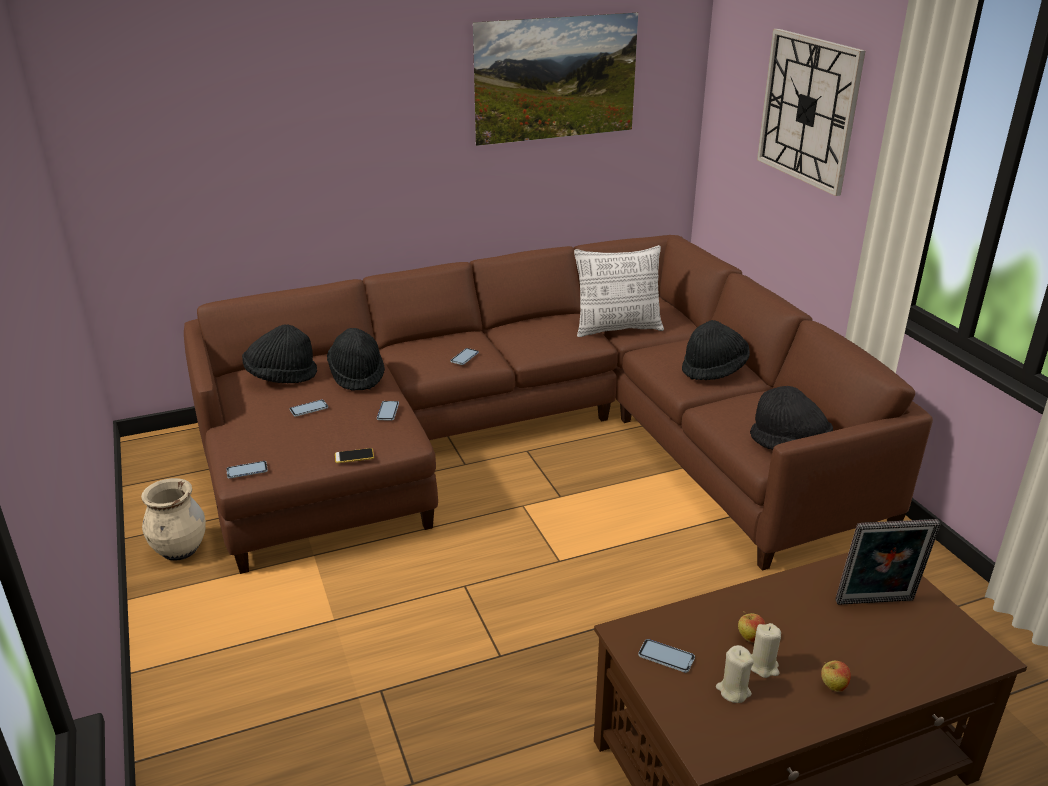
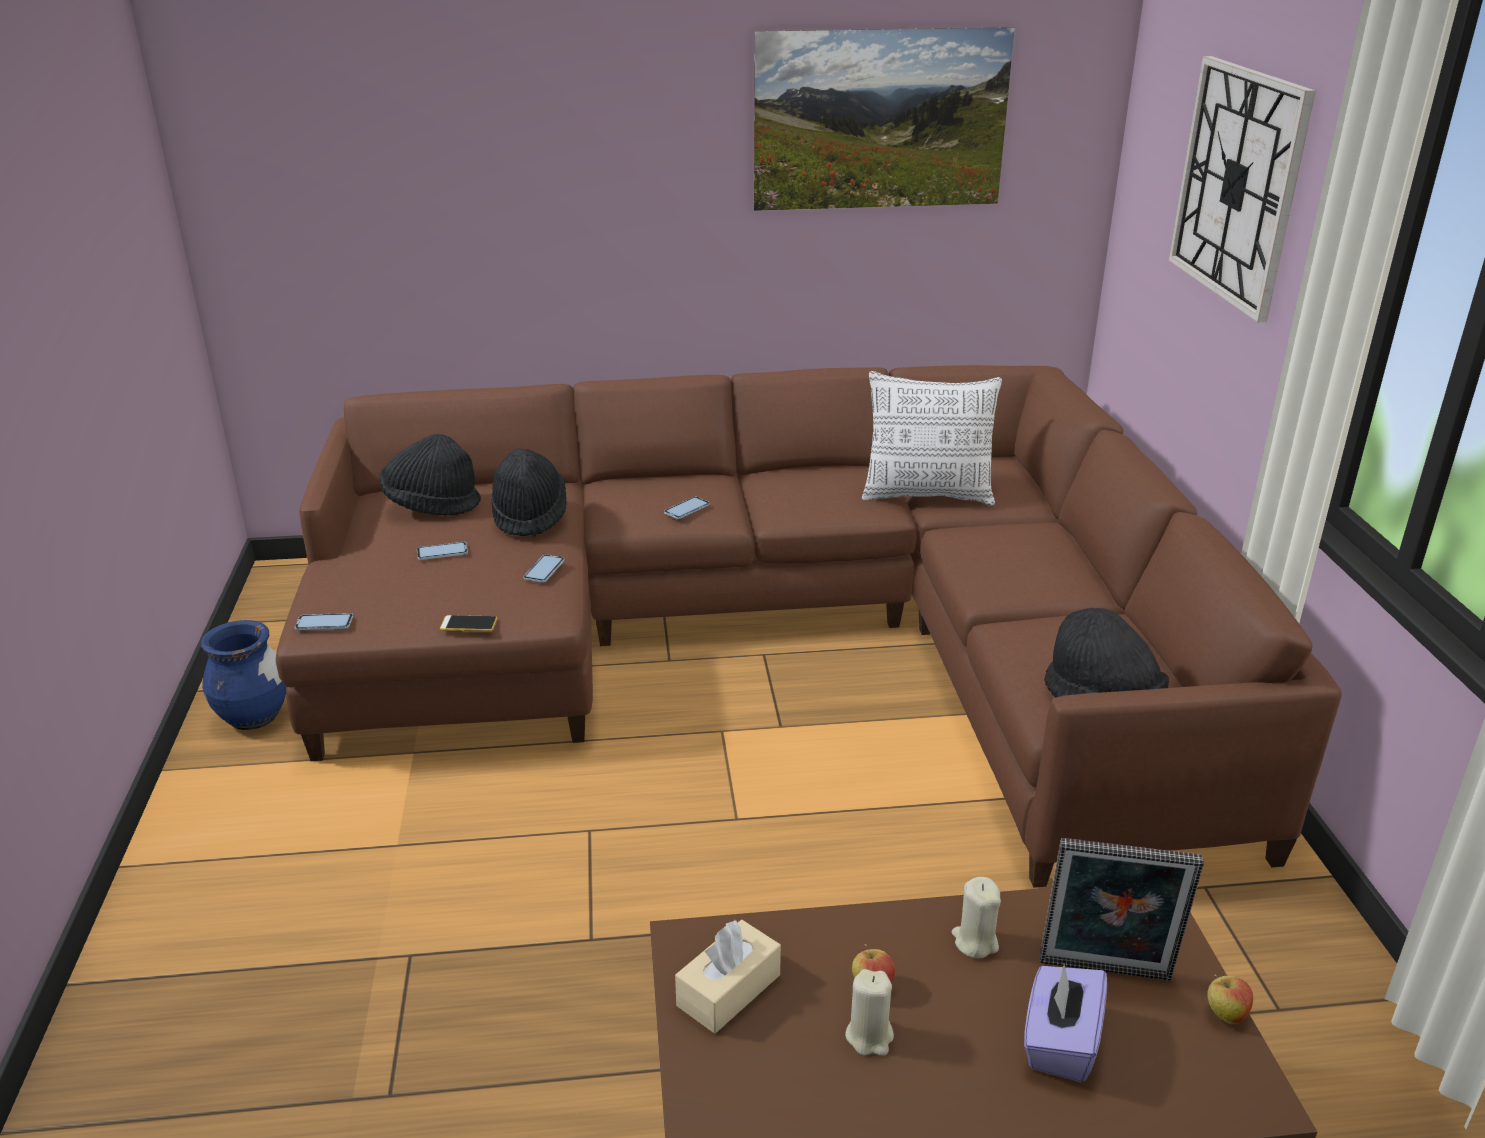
camera: 15 degrees right, 0 degrees up
beige vase [141,478,206,561] -> blue vase [201,620,287,730]
phone [638,639,695,673] -> beige tissue box [675,919,781,1033]
black hat [682,320,750,380] -> none
beige candle [716,645,754,703] -> beige candle moved to [952,877,1001,958]
apple [821,661,851,692] -> apple moved to [1207,974,1253,1024]
none -> purple tissue box [1024,964,1107,1082]

